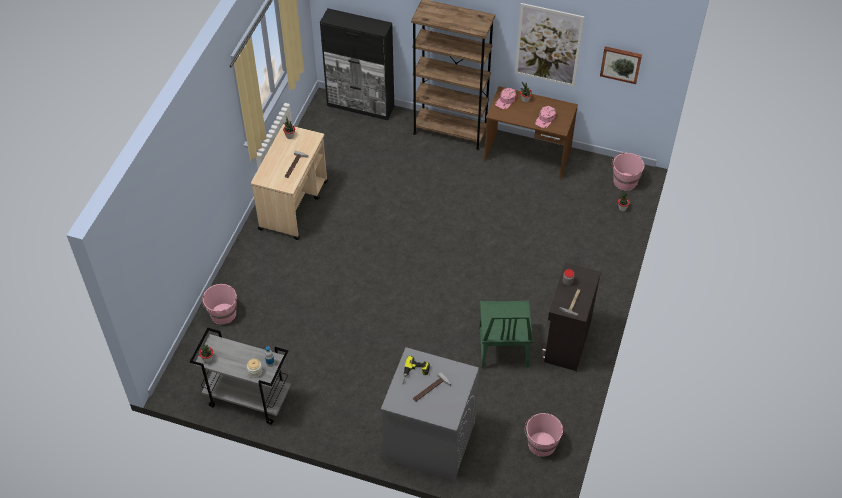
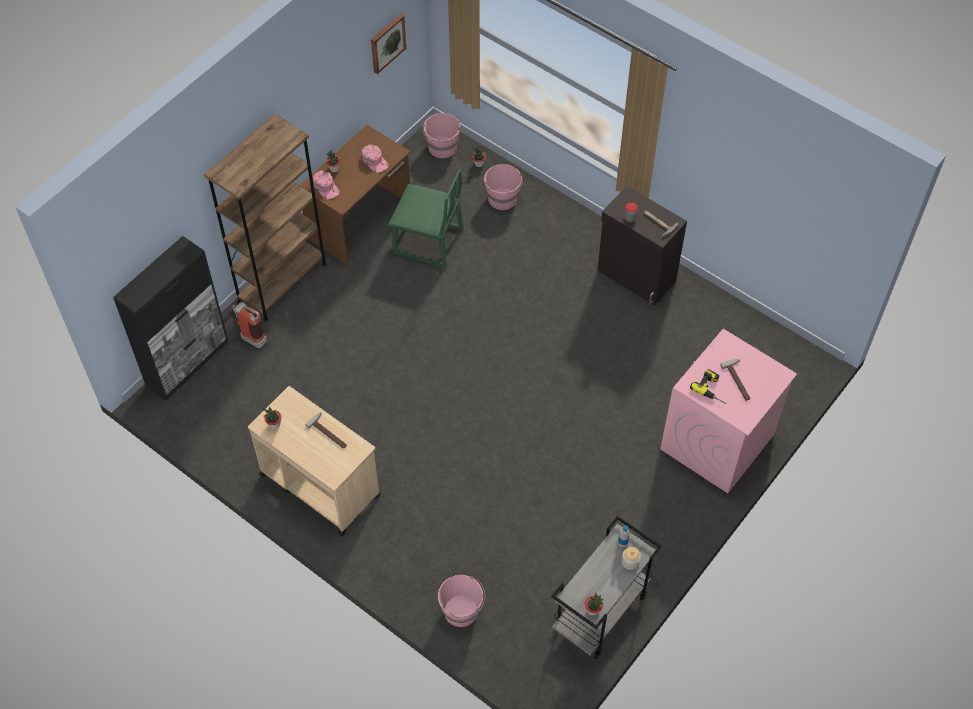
camera: 70 degrees left, 5 degrees up
grey washing machine [381,347,479,480] -> pink washing machine [660,329,797,493]
green chair [479,301,533,368] -> green chair moved to [388,169,463,268]
picture [515,3,584,87] -> none
pink bucket [525,413,563,457] -> pink bucket moved to [484,164,523,210]
none -> fire extinguisher [232,302,267,348]

